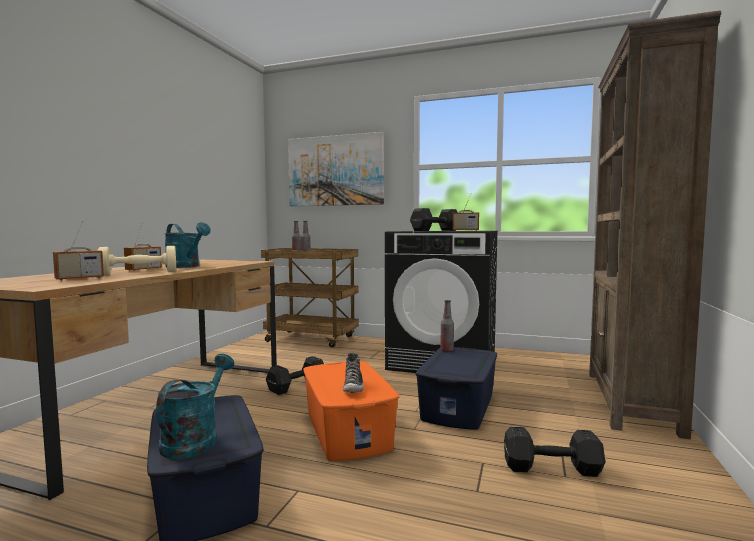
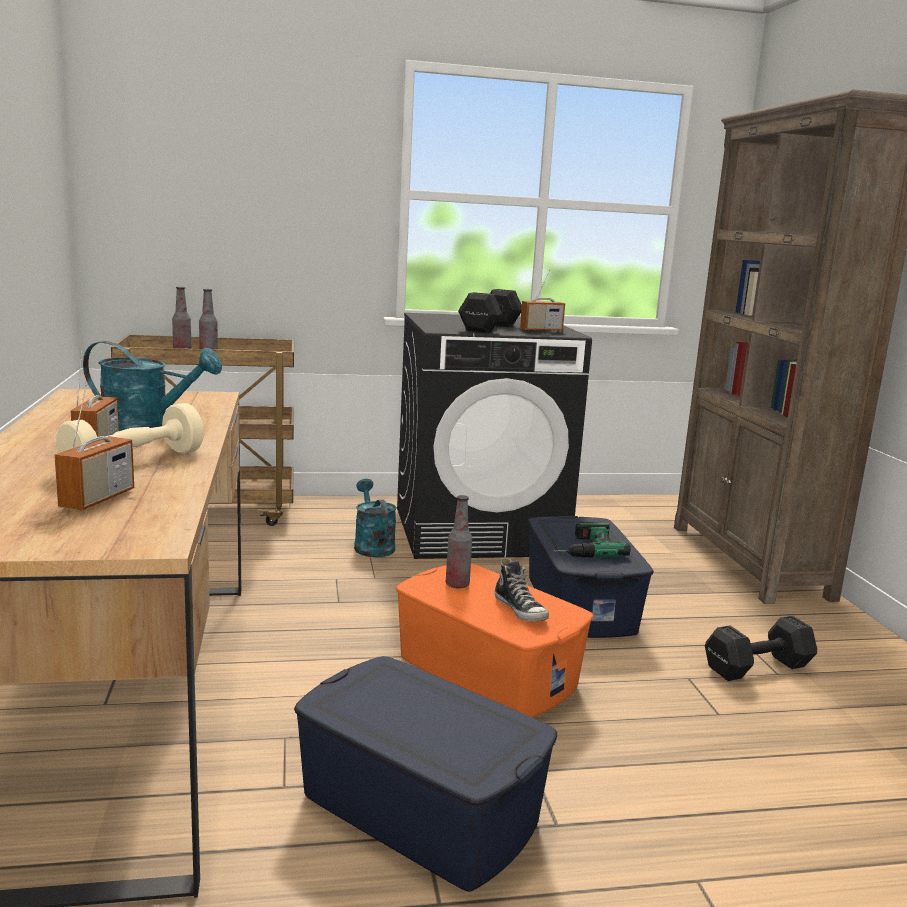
camera: 30 degrees left, 10 degrees up
turquoise watering can [156,354,234,459] -> turquoise watering can moved to [354,479,397,557]
black dumbbell [266,356,324,395] -> none
picture [288,132,384,206] -> none
bottle [440,300,454,352] -> bottle moved to [446,495,472,588]
none -> power drill [553,522,631,558]

